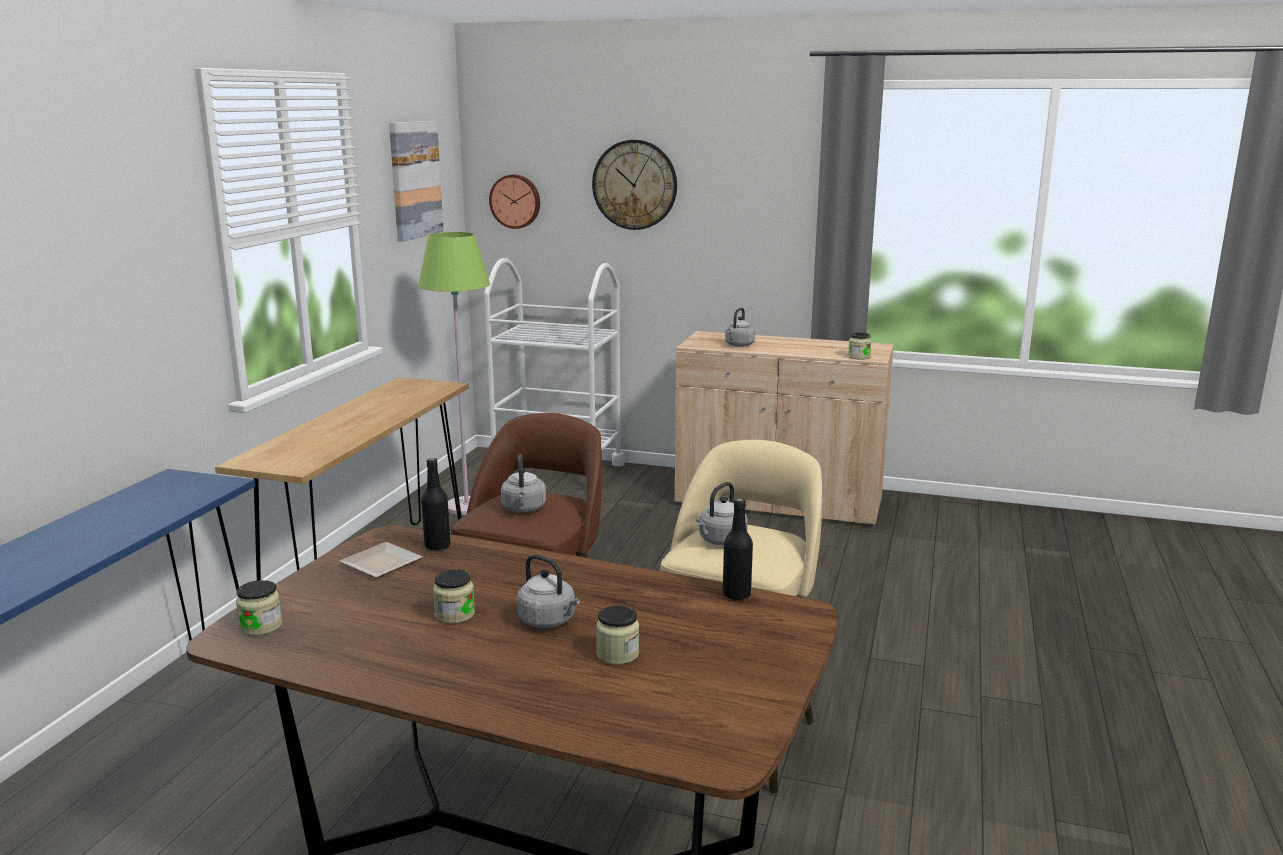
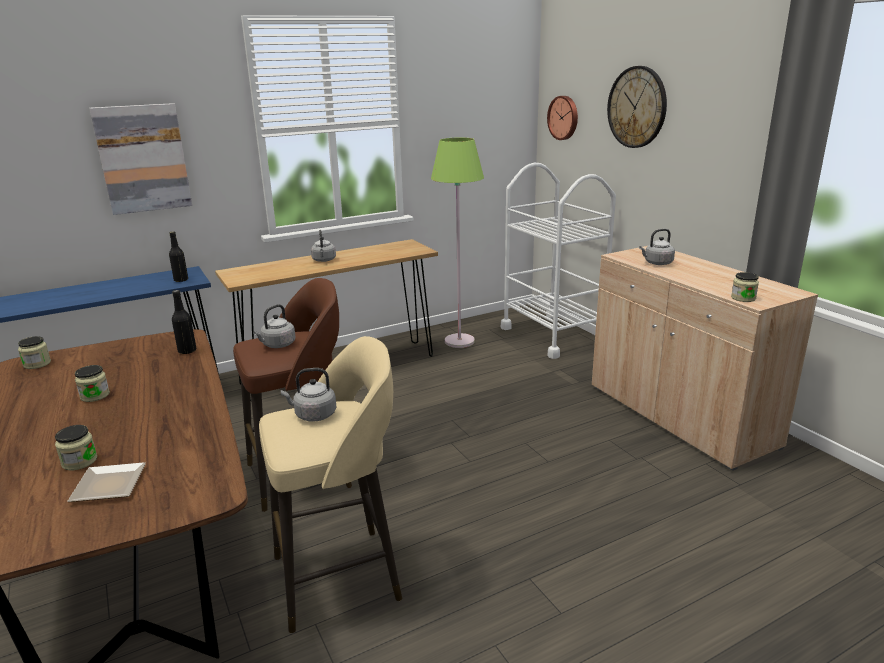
camera: 45 degrees right, 5 degrees up
plate [339,542,423,578] -> plate moved to [67,462,146,502]
picture [389,121,444,241] -> picture moved to [89,103,192,215]
grey kettle [517,554,580,628] -> grey kettle moved to [311,230,336,262]
black bottle [723,498,753,600] -> black bottle moved to [169,231,188,282]

